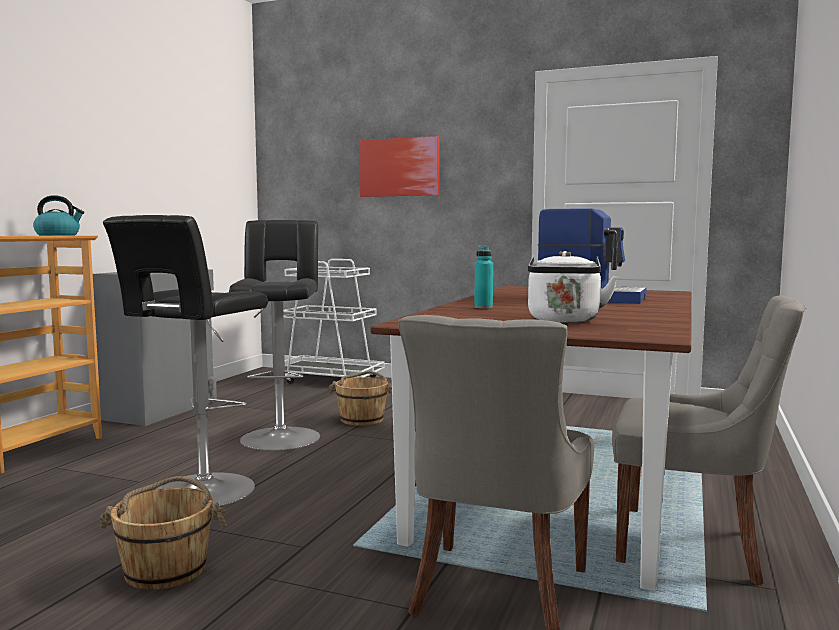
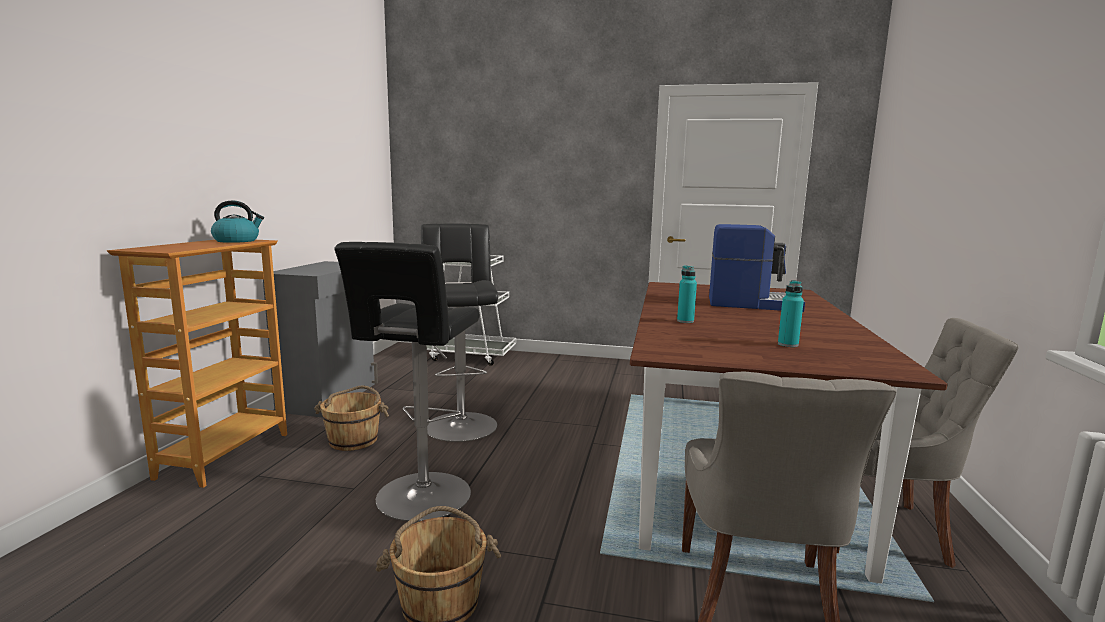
camera: 10 degrees left, 5 degrees up
brown bucket [329,371,392,426] -> brown bucket moved to [314,385,389,451]
picture [359,136,440,197] -> none
white kettle [528,251,618,323] -> turquoise bottle [778,280,804,347]

